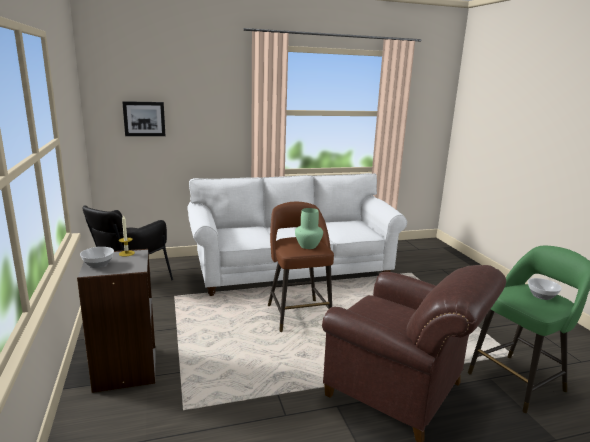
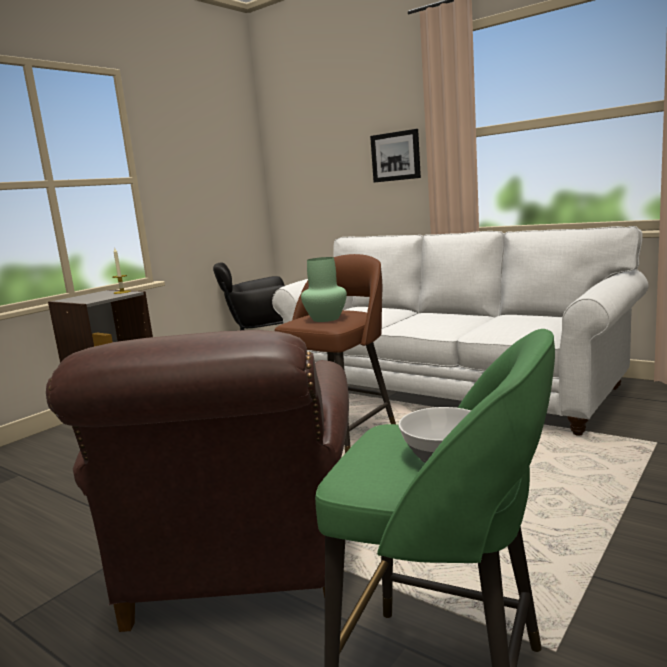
camera: 55 degrees right, 5 degrees down
bowl [80,247,114,268] -> none
picture [122,101,165,136] -> picture moved to [370,129,421,183]

